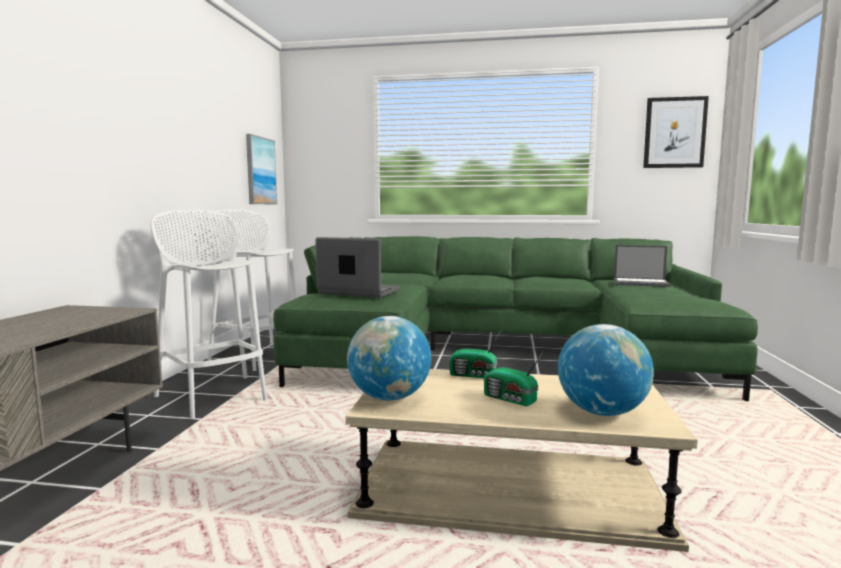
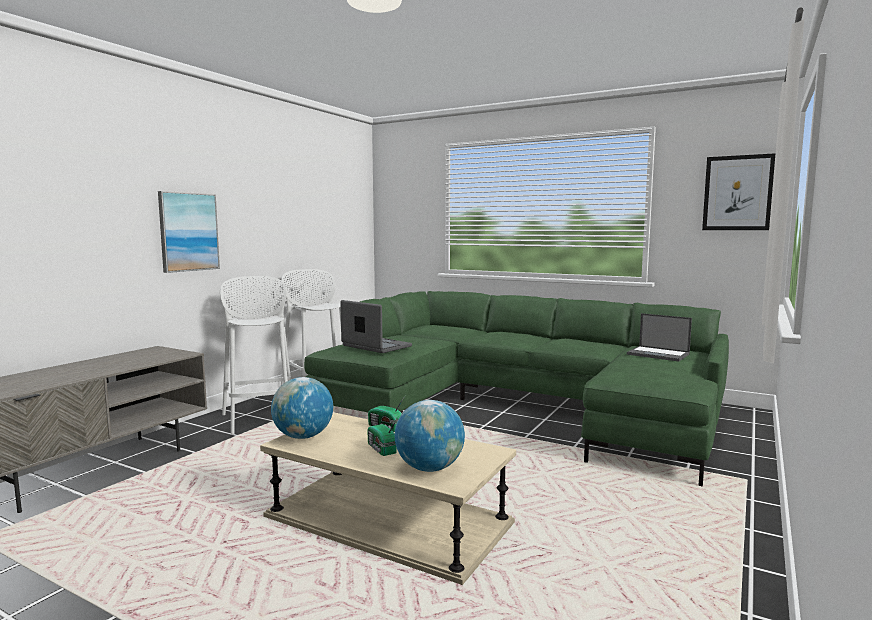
camera: 20 degrees right, 0 degrees up
picture [246,134,277,205] -> picture moved to [158,191,220,273]

